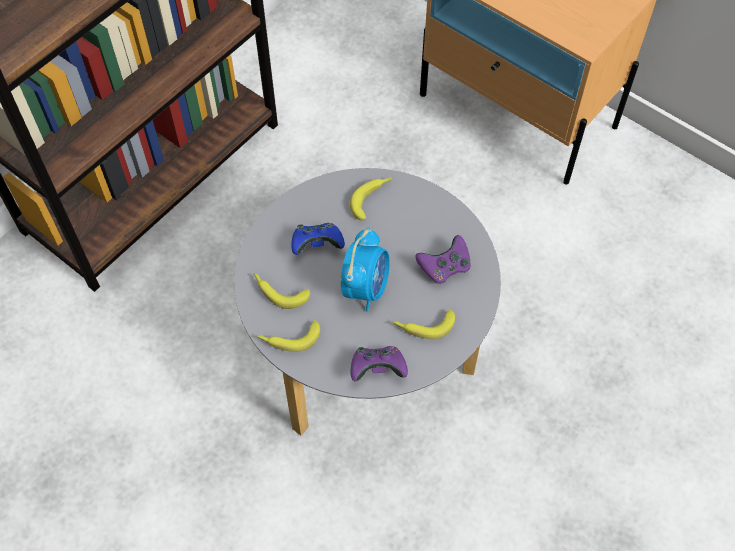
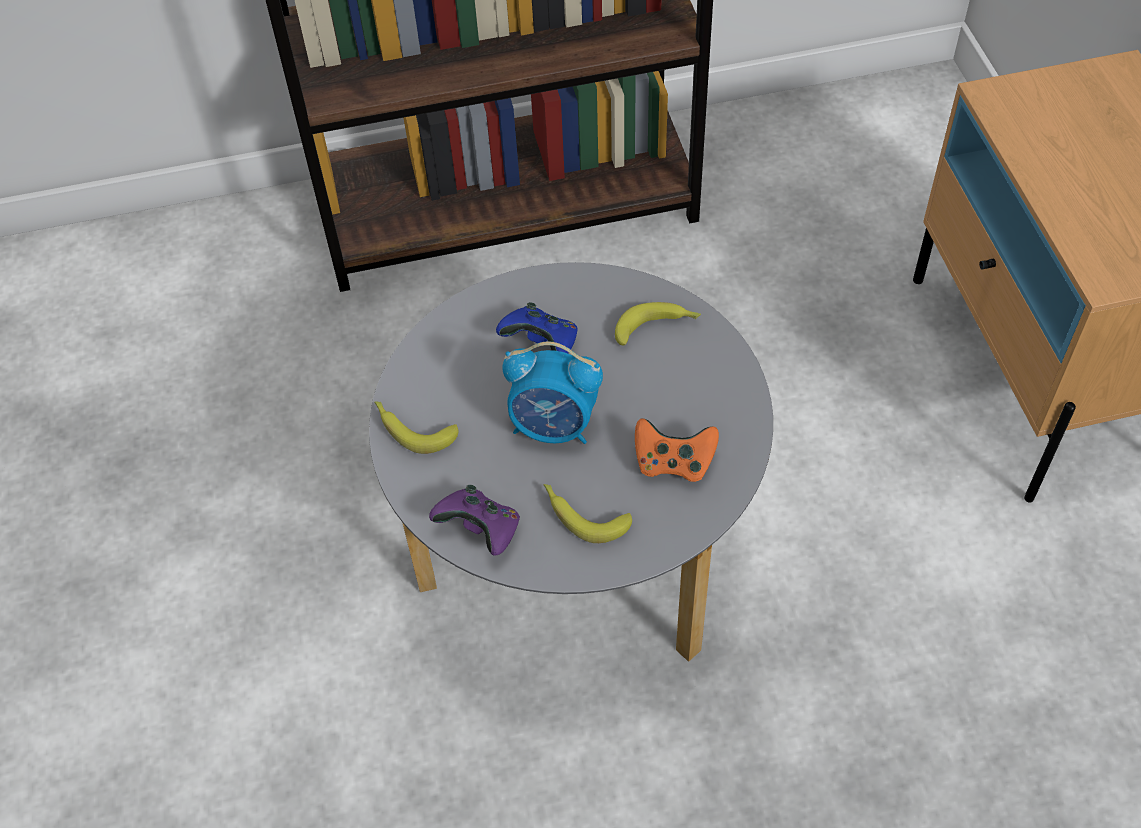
camera: 40 degrees right, 5 degrees down
banana [253,273,310,309] -> none
alarm clock [341,227,390,312] -> alarm clock turned 45 degrees clockwise [502,342,603,444]
purple game controller [415,235,471,284] -> orange game controller [635,418,719,482]

